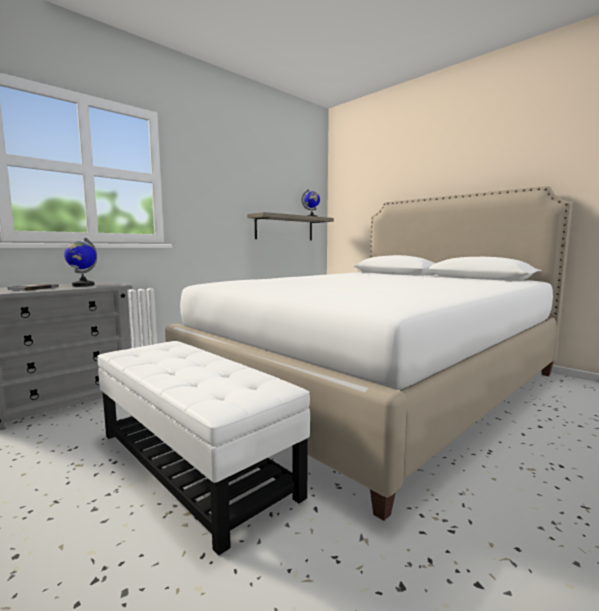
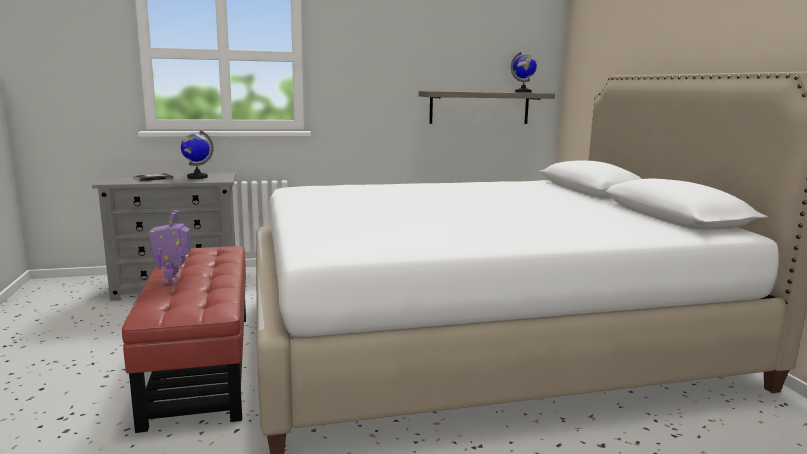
camera: 30 degrees right, 5 degrees up
white ottoman [98,341,310,556] -> red ottoman [122,246,246,433]
none -> toy robot [149,210,191,284]

